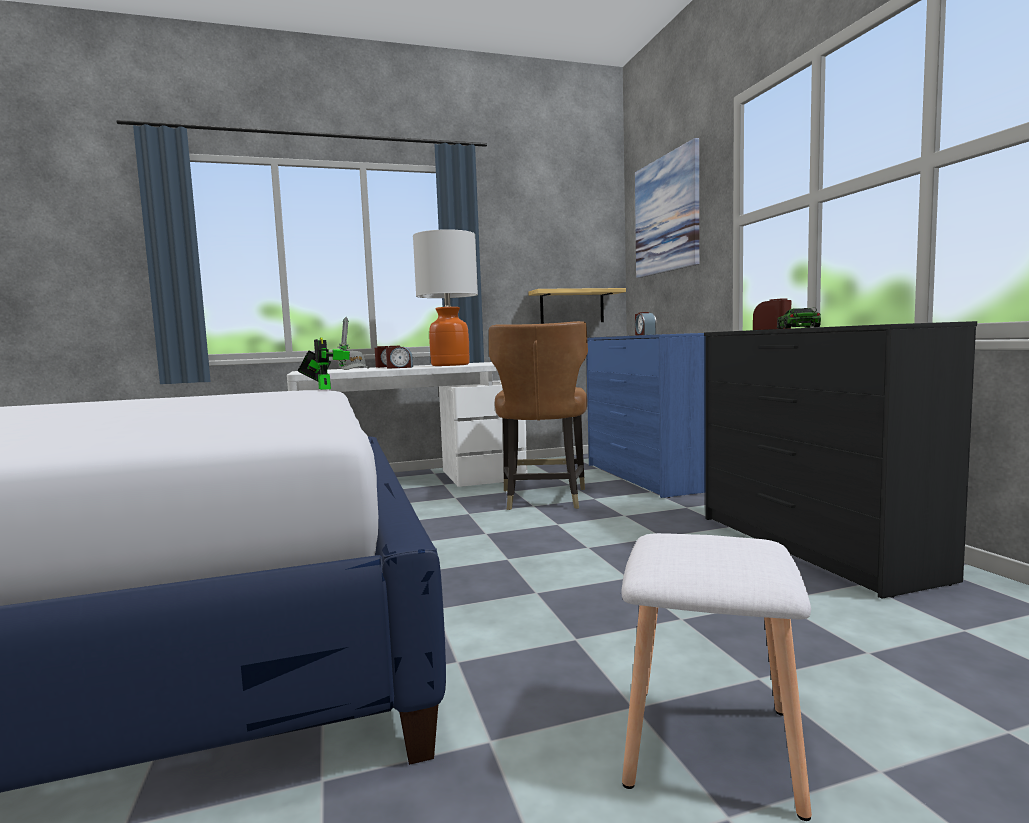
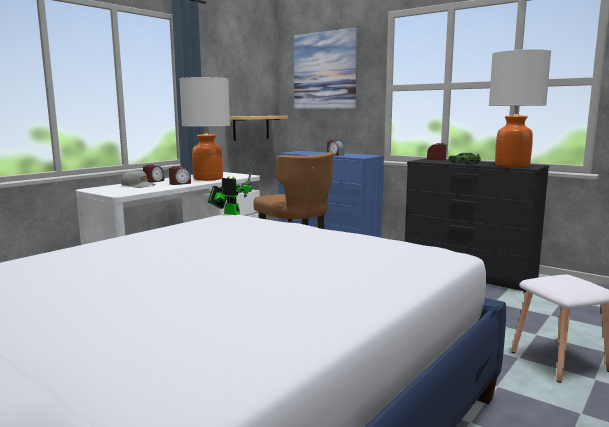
camera: 35 degrees left, 5 degrees up
none -> table lamp [489,49,551,167]

